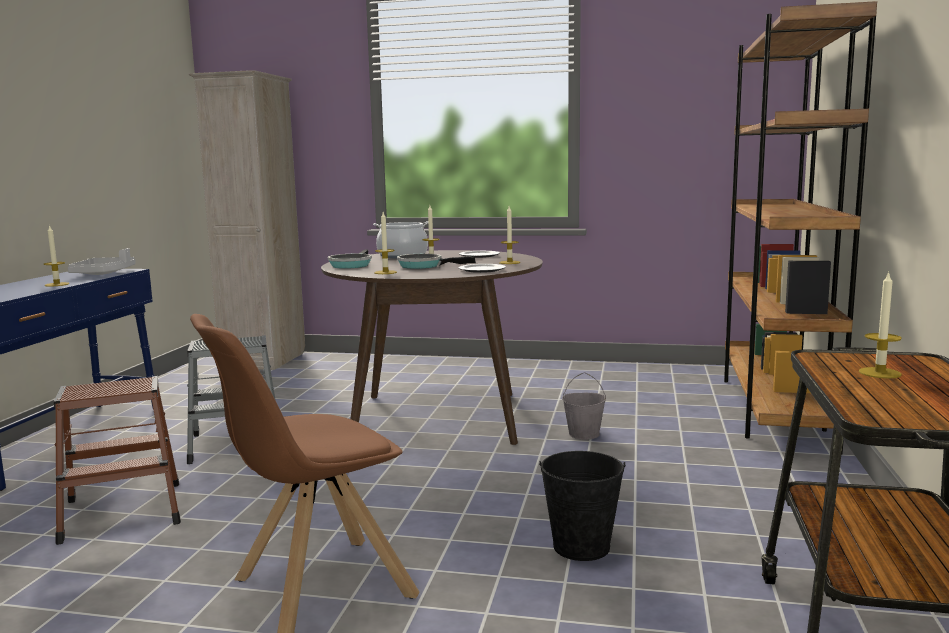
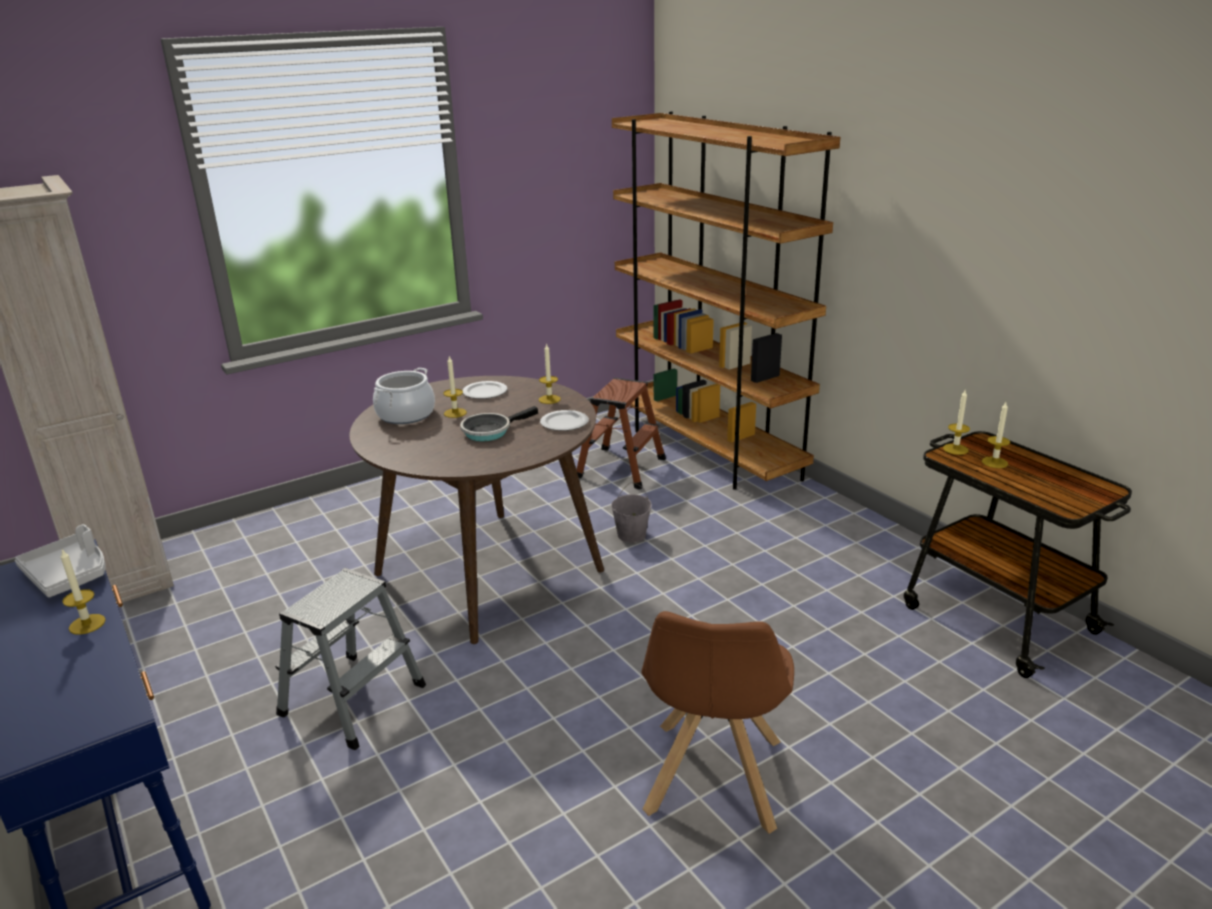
camera: 45 degrees left, 15 degrees up
brown step ladder [53,376,181,545] -> brown step ladder moved to [576,377,666,489]
frying pan [328,249,372,269] -> none
candle [374,212,397,274] -> candle moved to [943,390,970,455]
black bucket [539,451,626,561] -> none

